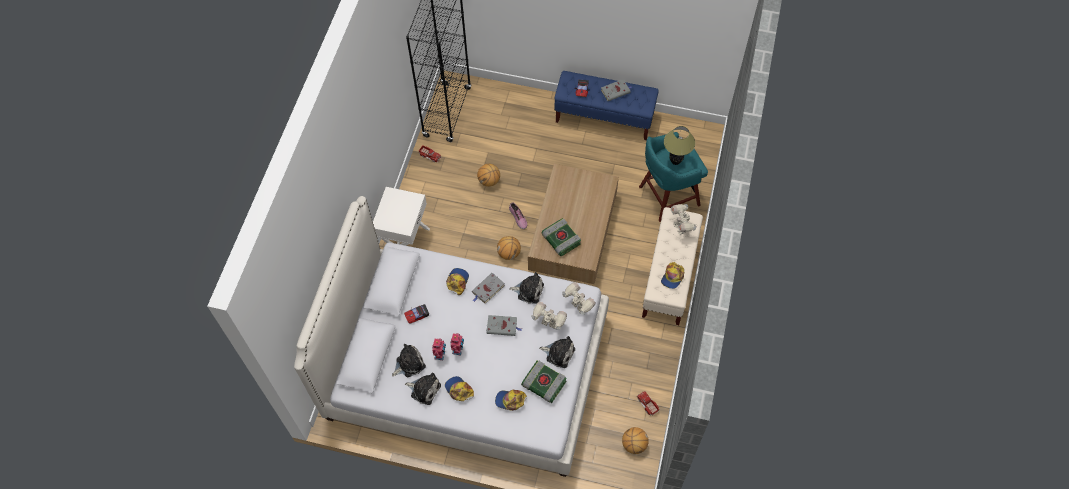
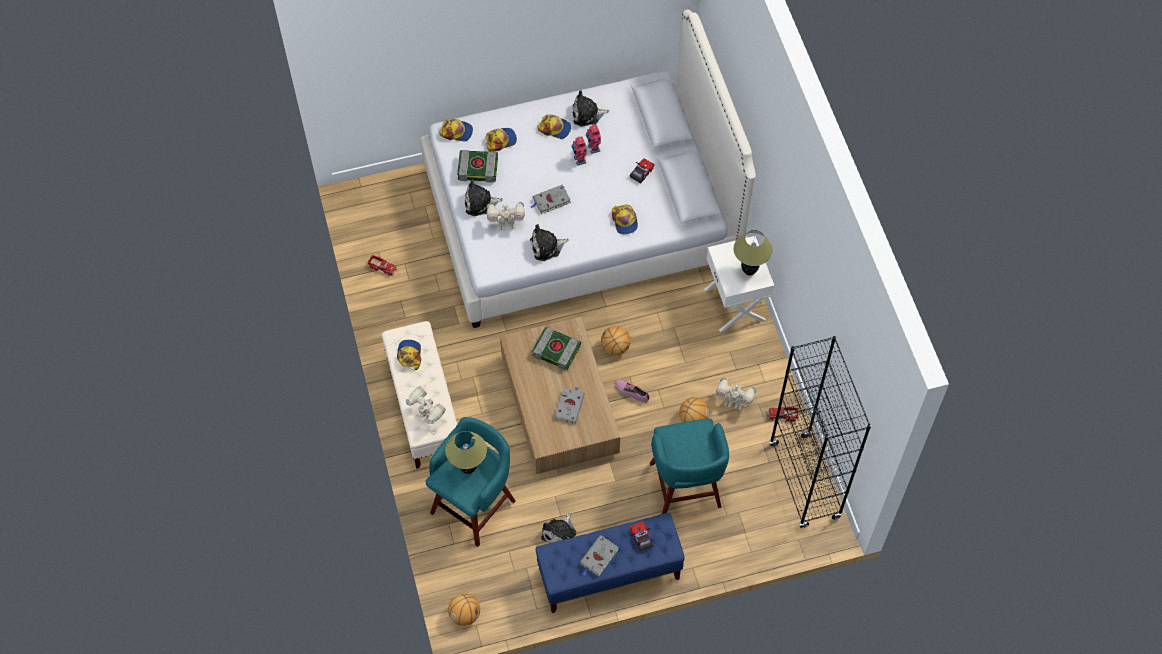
camera: 150 degrees right, 0 degrees up
plush toy [392,344,426,377] -> plush toy moved to [541,513,576,543]
grey book [472,273,505,304] -> grey book moved to [555,387,585,424]
toy robot [562,282,596,315] -> toy robot moved to [716,378,756,410]
basketball [622,427,649,454] -> basketball moved to [448,593,480,626]
none -> cap [439,119,473,141]
none -> turquoise stool [650,419,729,514]
none -> table lamp [734,230,773,275]

